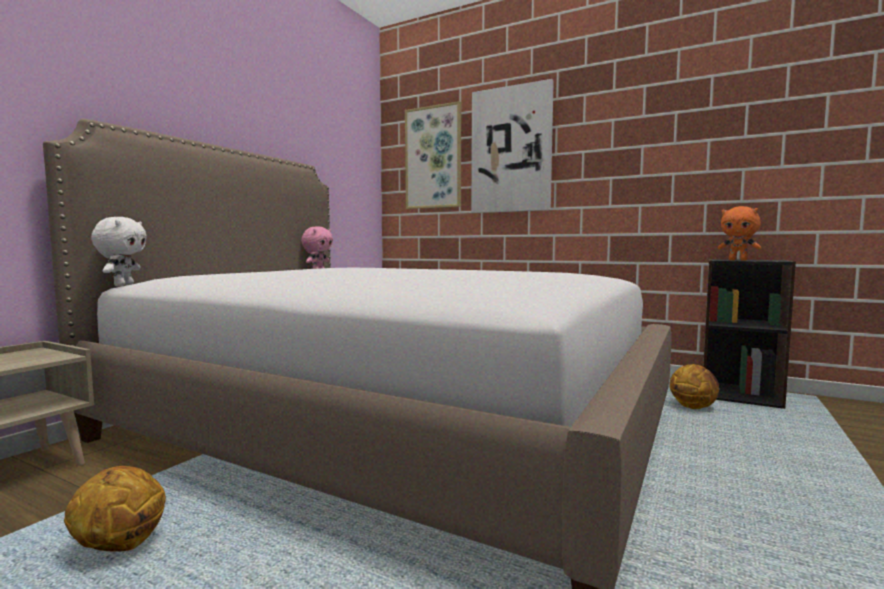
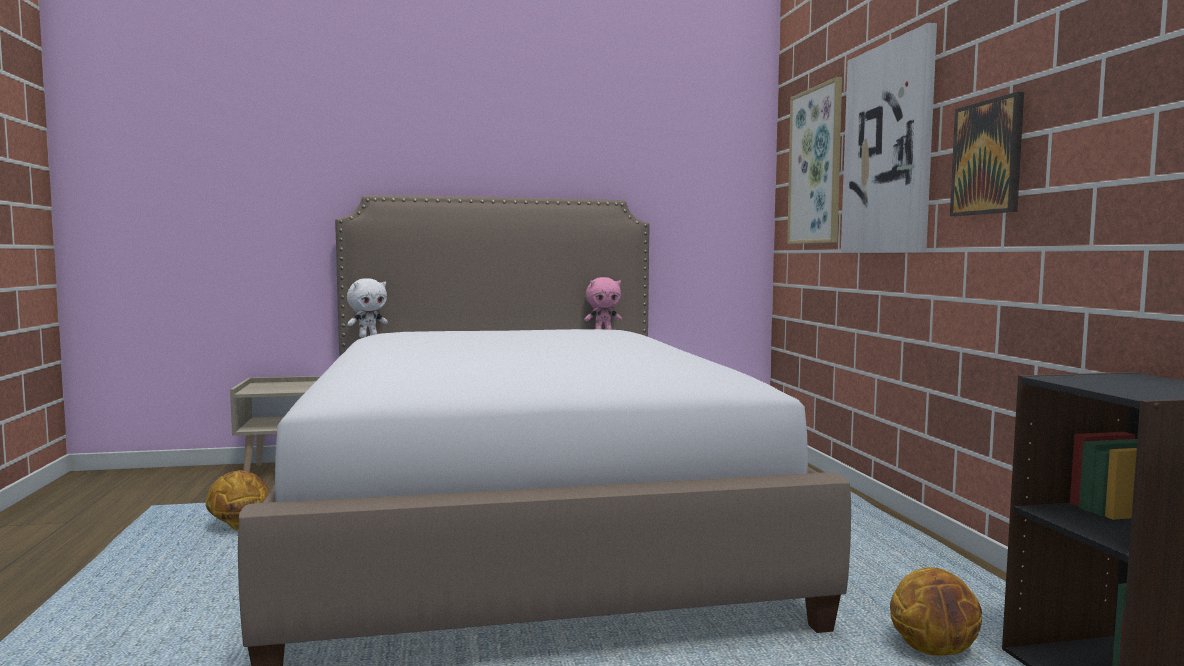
camera: 50 degrees right, 0 degrees up
orange plush toy [717,206,761,261] -> none
none -> picture [950,92,1024,216]

